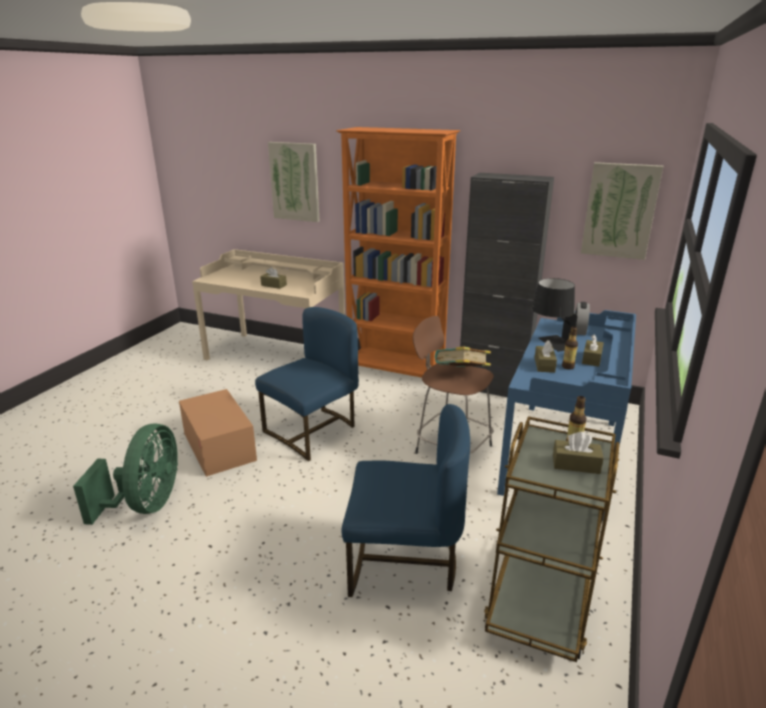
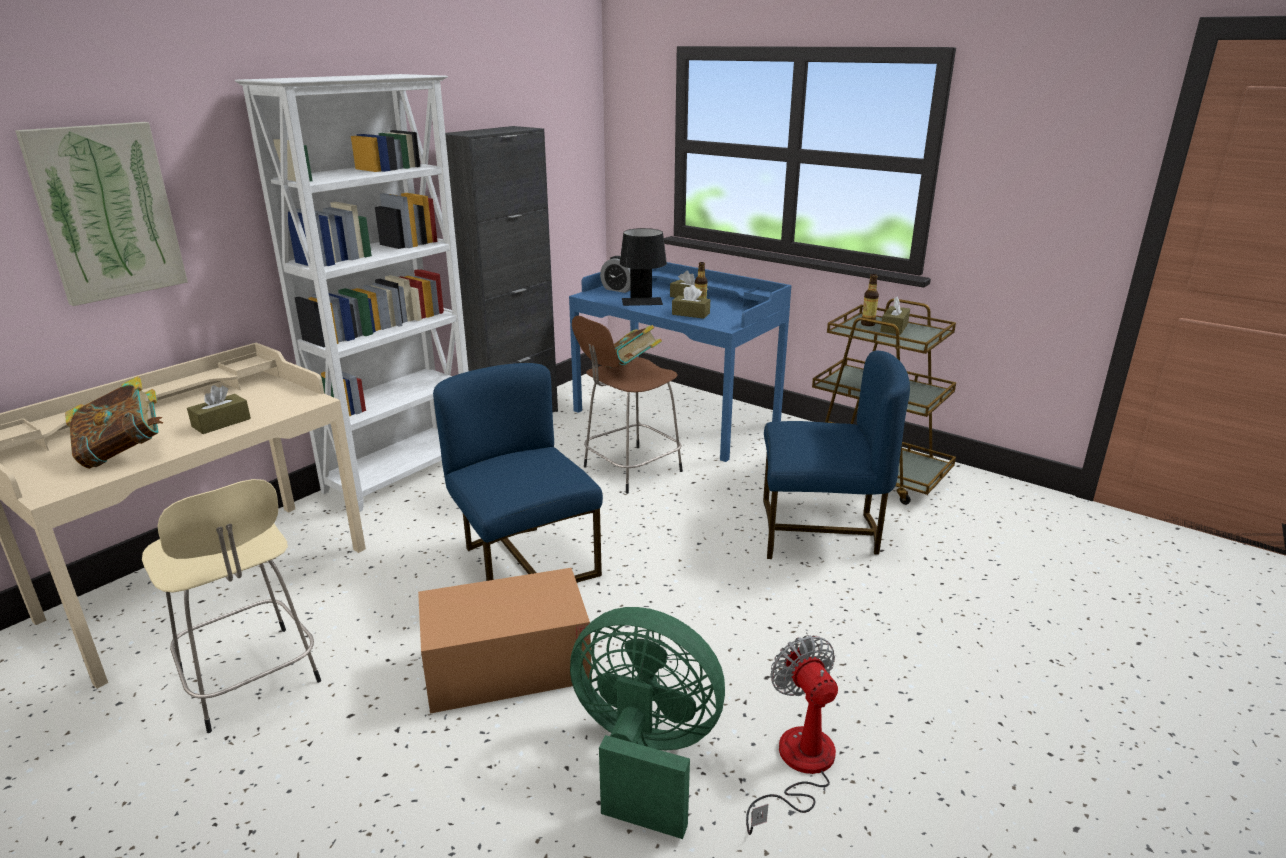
camera: 75 degrees left, 0 degrees up
orange bookcase [336,127,460,378] -> white bookcase [235,74,468,512]
blue chair [342,404,470,597] -> blue chair turned 75 degrees clockwise [763,351,910,559]
picture [581,162,663,260] -> none
none -> book [65,376,163,469]
none -> beige stool [142,479,321,733]
none -> fan [746,635,838,835]

